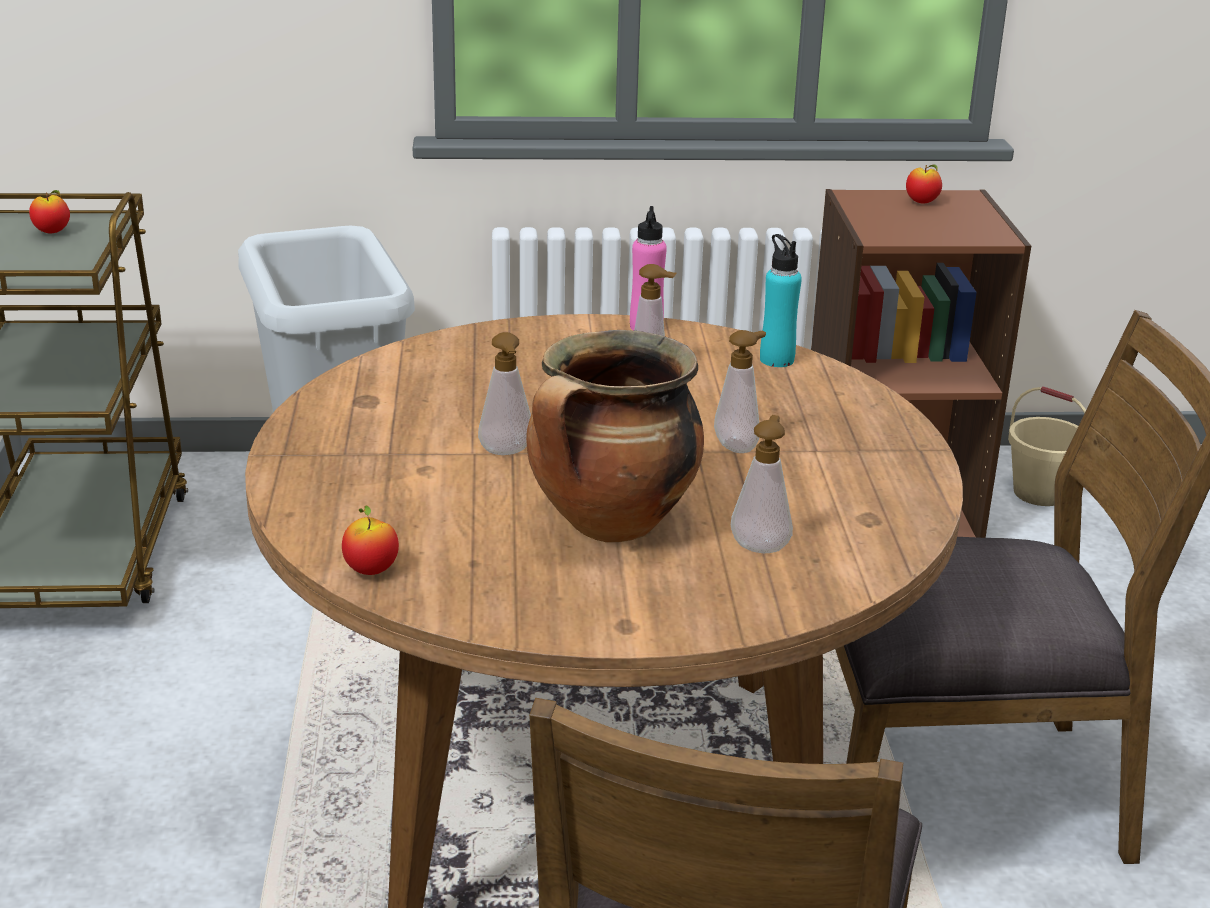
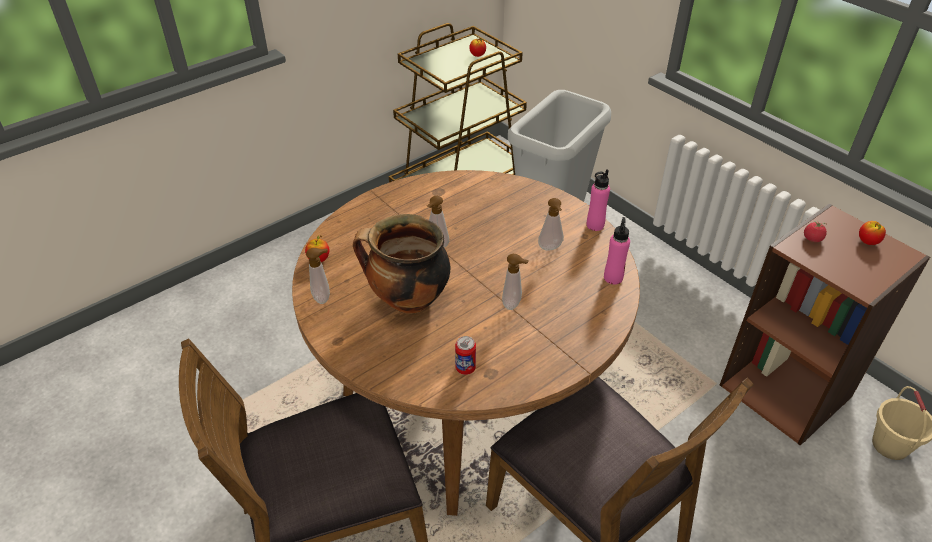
camera: 55 degrees right, 15 degrees up
soap dispenser [731,415,793,553] -> soap dispenser moved to [306,248,330,304]
turquoise bottle [760,234,802,367] -> pink bottle [604,217,630,285]
none -> can [455,336,476,375]
none -> tomato [804,221,827,242]

